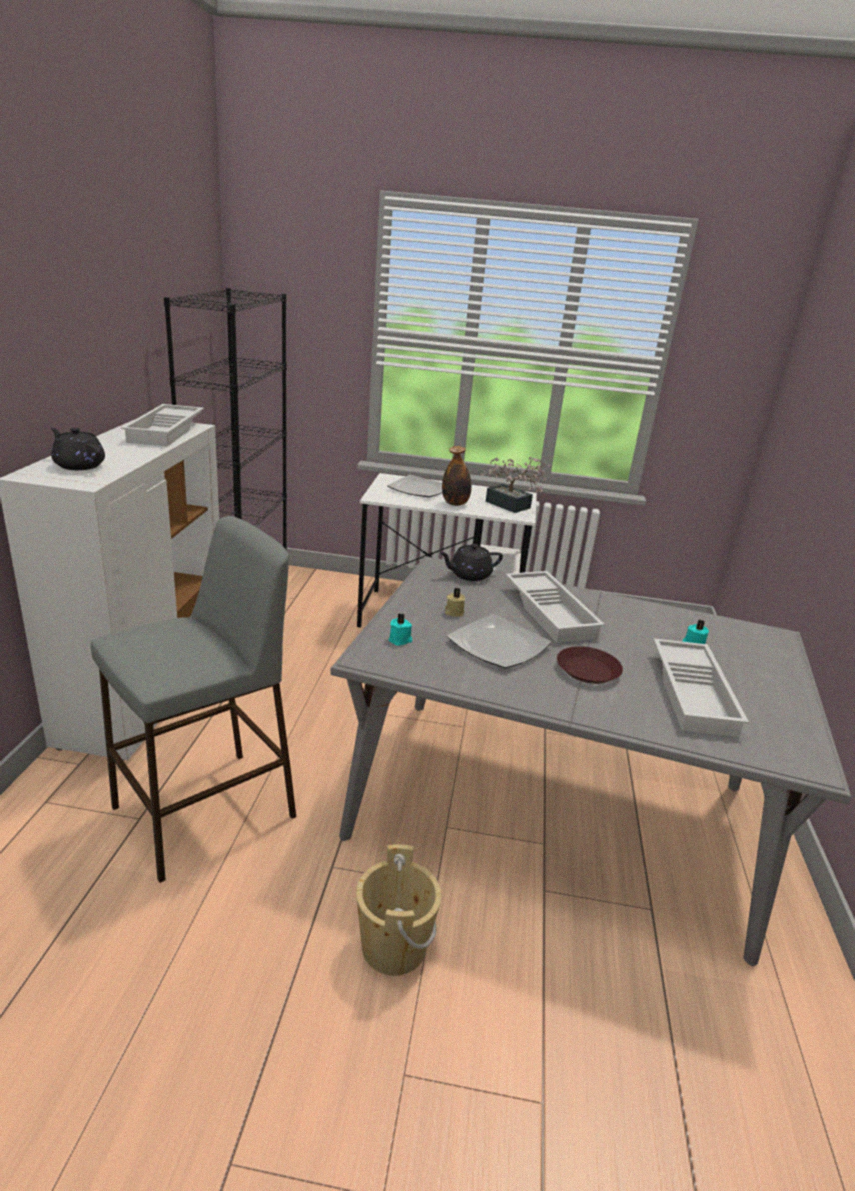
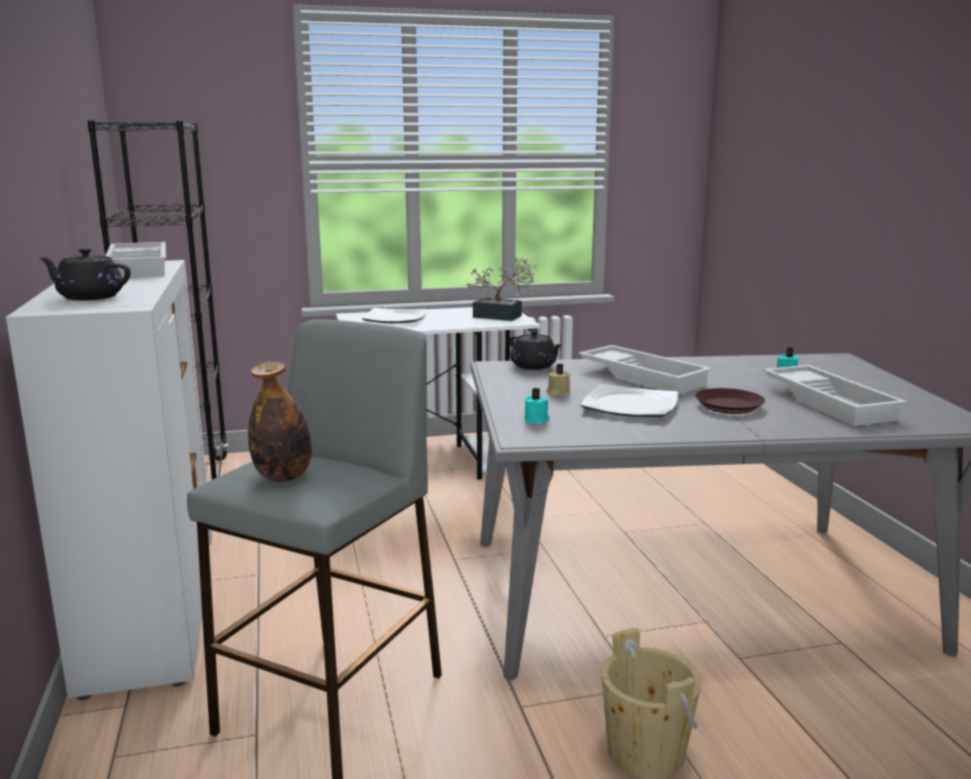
camera: 20 degrees left, 10 degrees down
black teapot [439,544,503,581] -> black teapot turned 90 degrees counterclockwise [509,330,563,370]
bottle [442,446,472,506] -> bottle moved to [248,361,312,482]

